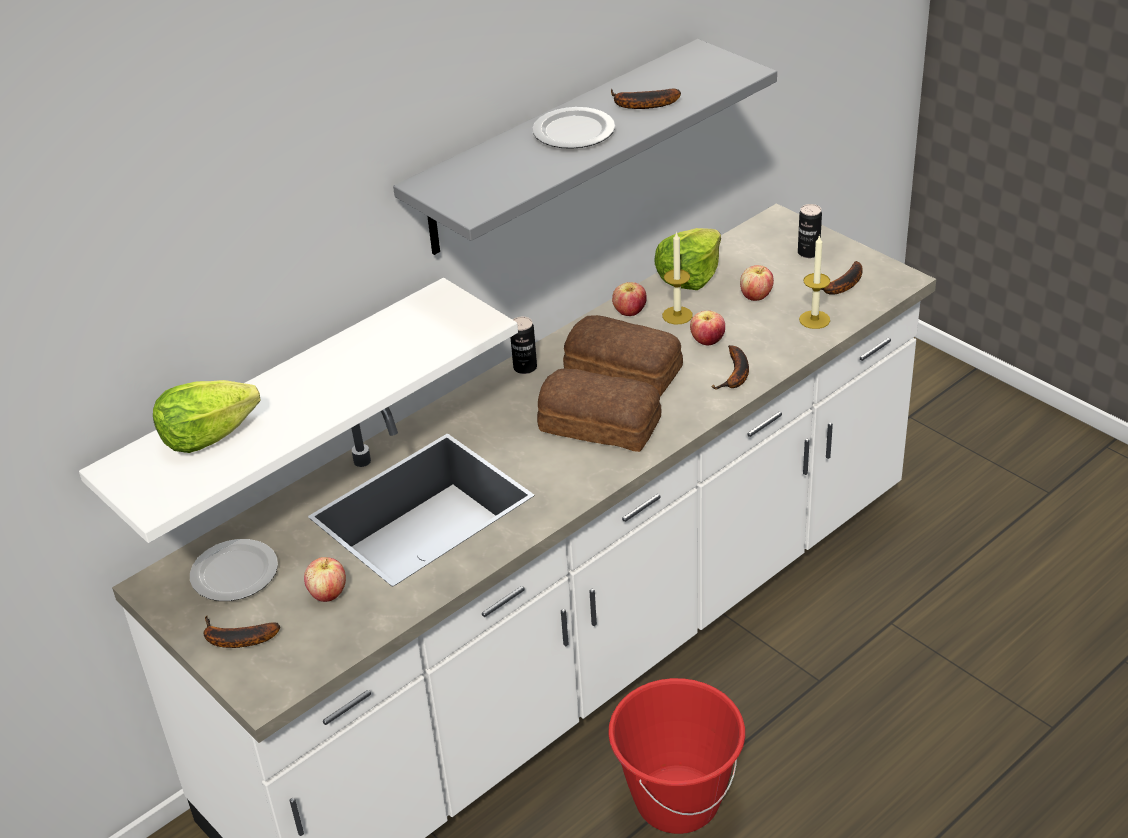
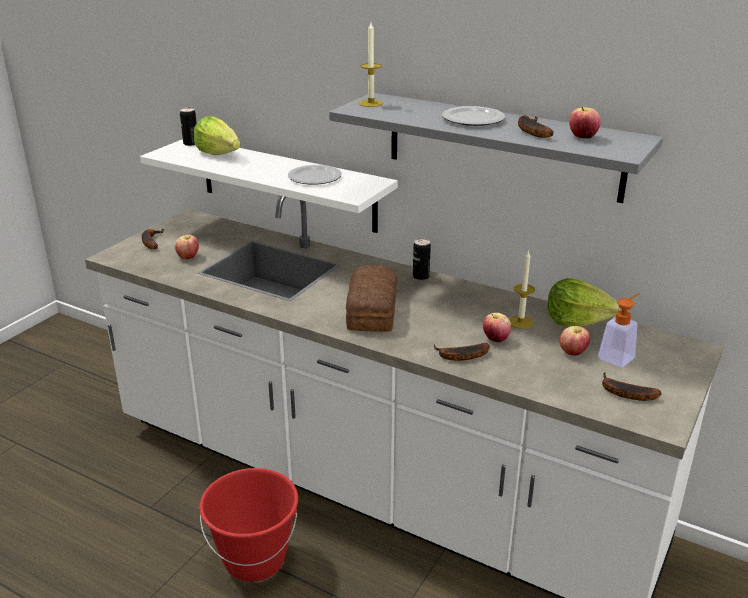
camera: 70 degrees right, 10 degrees down
plate [190,539,278,601] -> plate moved to [288,165,342,185]
bread [563,315,683,396] -> none
apple [612,282,647,316] -> apple moved to [569,107,601,138]
can [798,204,822,258] -> can moved to [180,107,197,146]
candle [799,235,830,329] -> candle moved to [359,23,383,107]
none -> soap dispenser [598,293,640,368]

